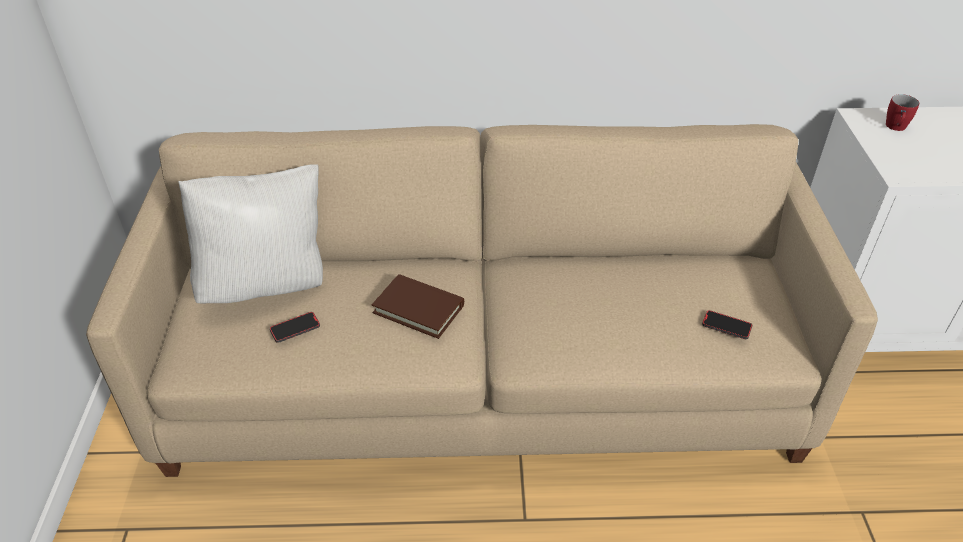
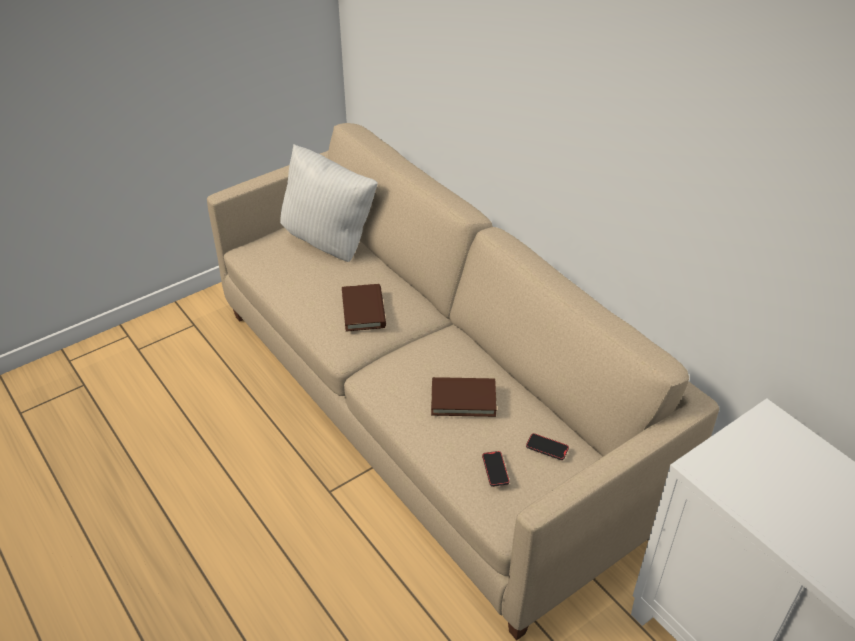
camera: 55 degrees right, 0 degrees up
phone [270,312,320,343] -> phone moved to [526,433,569,460]
red mug [886,94,919,131] -> none
none -> brown book [431,377,497,417]

